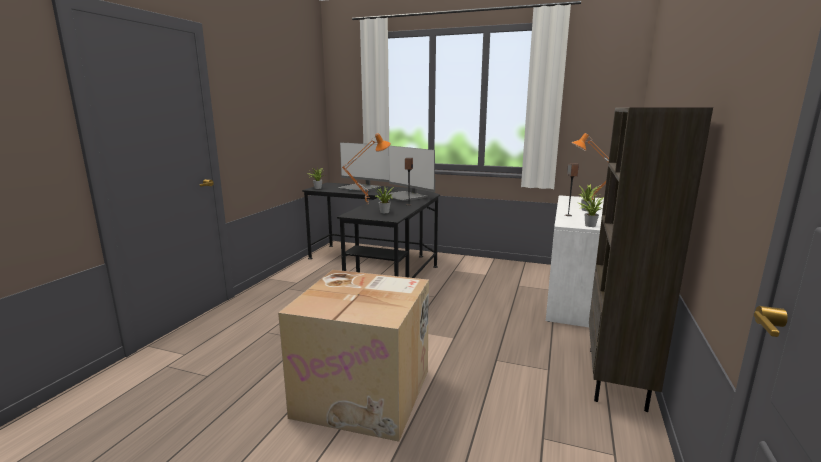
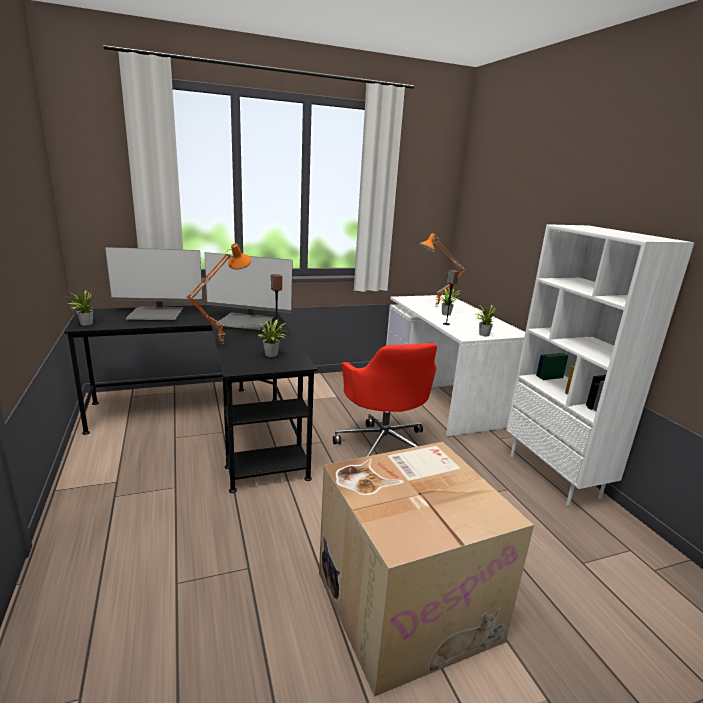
camera: 40 degrees left, 5 degrees up
brown bookcase [589,108,713,412] -> white bookcase [506,224,695,506]
none -> red office chair [333,343,437,457]

